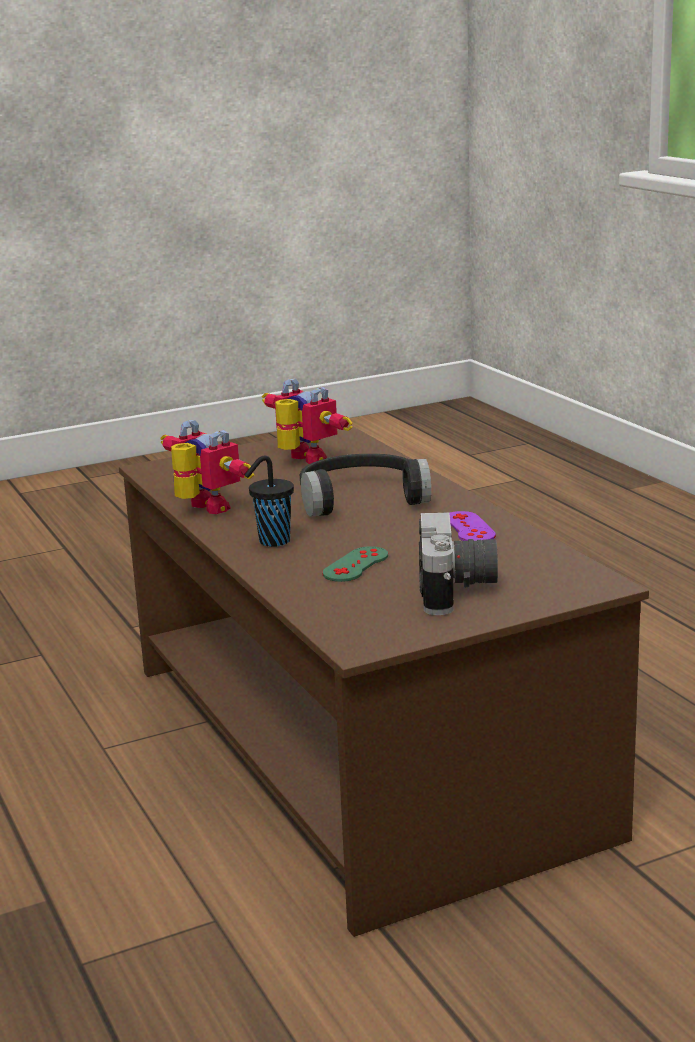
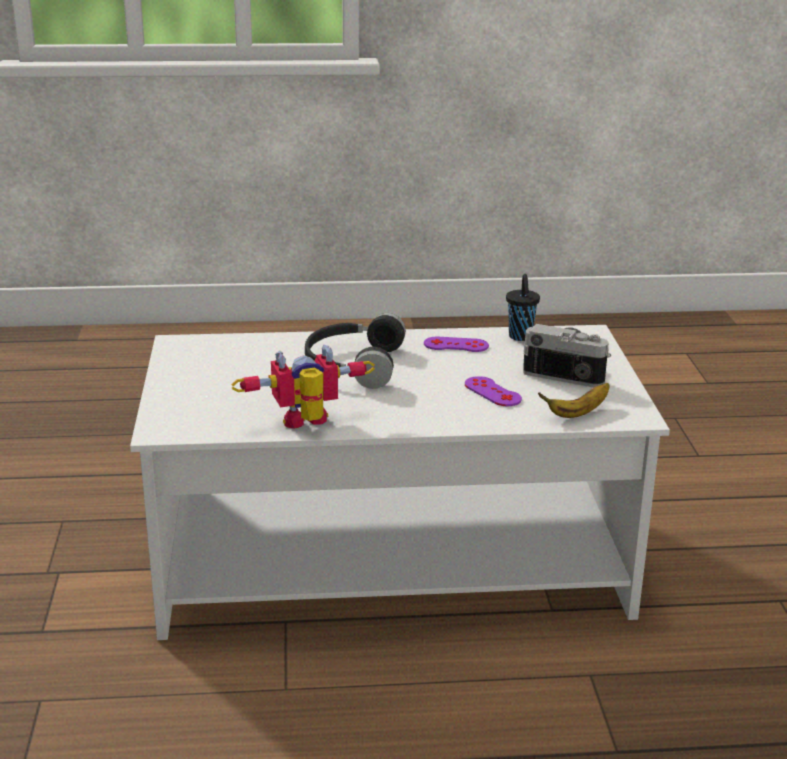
camera: 70 degrees left, 5 degrees up
brown coffee table [119,425,649,937] -> white coffee table [130,325,670,640]
black cup [245,455,294,547] -> black cup moved to [506,274,540,341]
toy robot [262,379,353,464] -> none
green game controller [322,546,388,582] -> purple game controller [465,376,522,406]
none -> banana [538,383,610,418]

